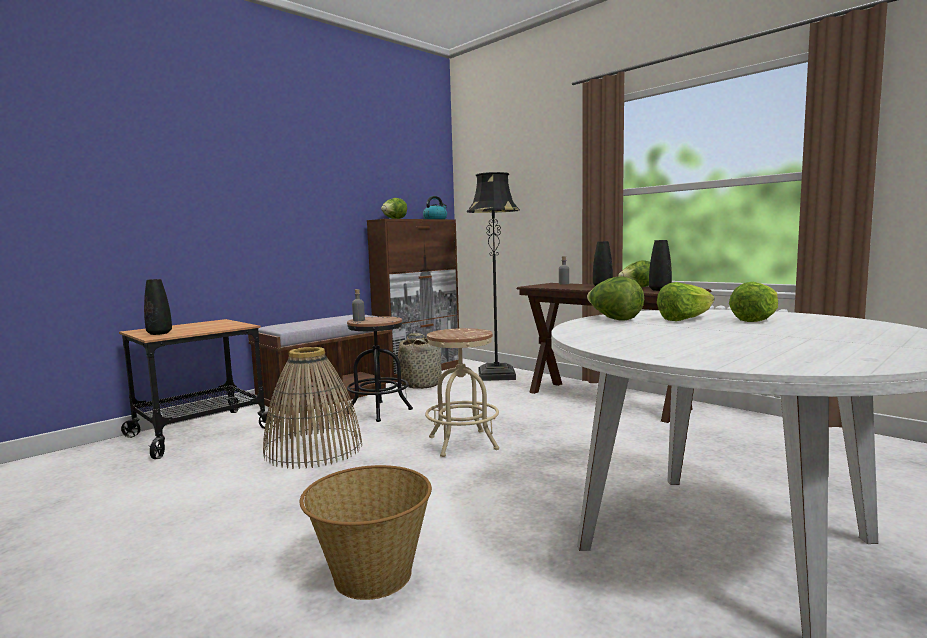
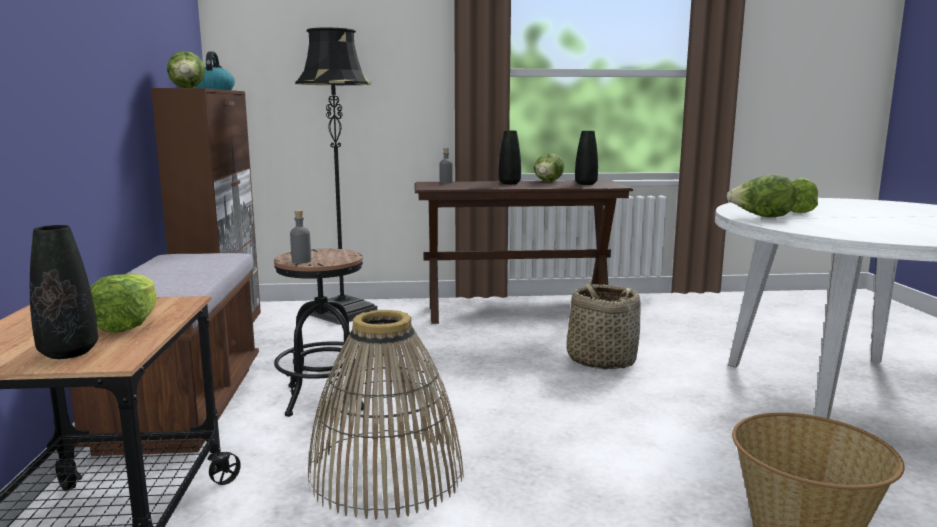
camera: 50 degrees left, 5 degrees up
basket [398,333,442,389] -> basket moved to [567,280,641,370]
beige stool [425,328,499,457] -> none
lettuce [729,282,778,322] -> lettuce moved to [90,274,157,333]

